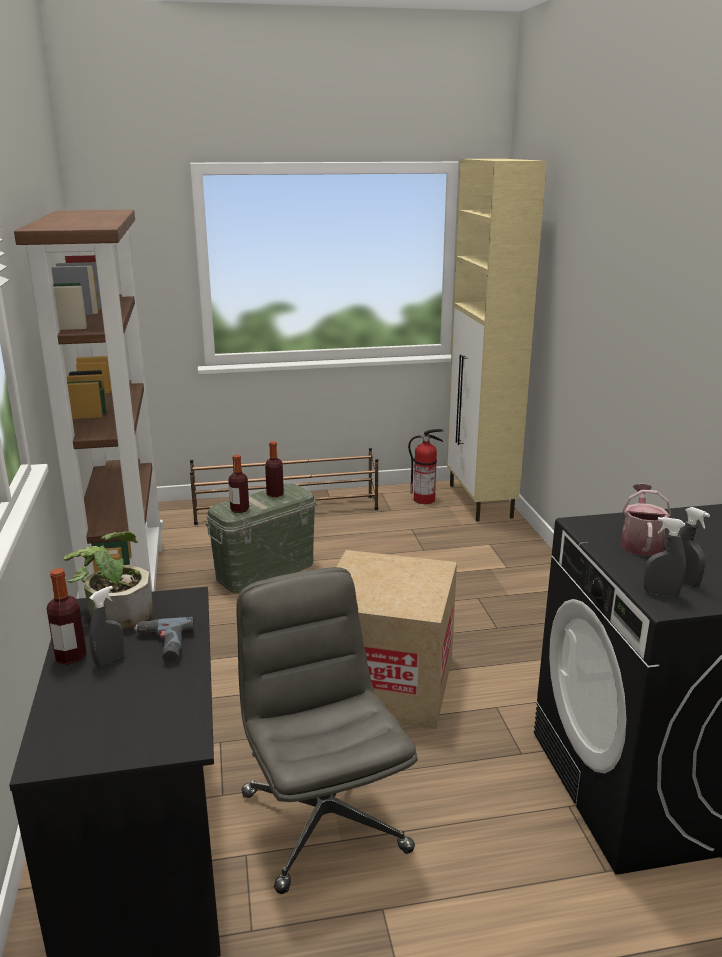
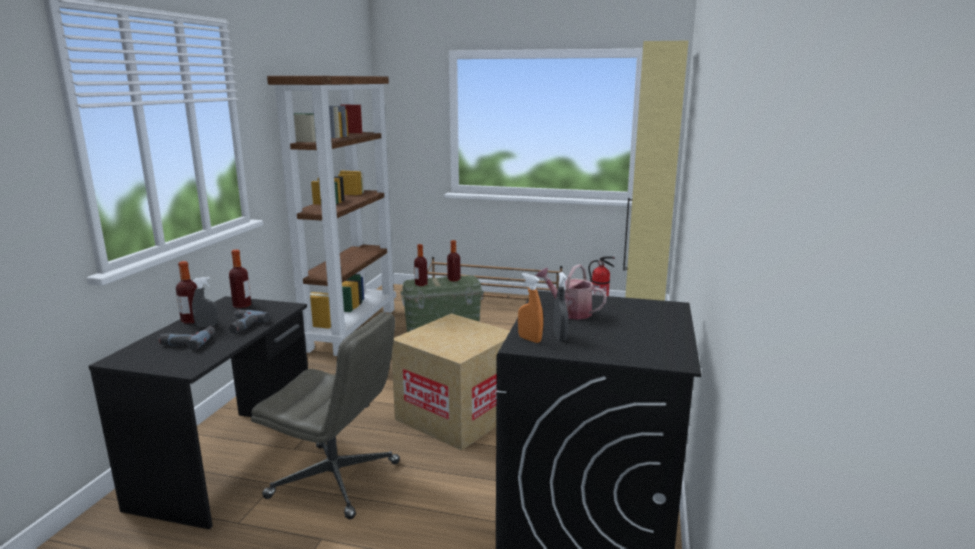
camera: 25 degrees right, 5 degrees down
potted plant [64,531,153,629] -> bottle [229,250,251,308]
grey office chair [236,567,418,894] -> grey office chair turned 105 degrees clockwise [251,312,400,519]
watering can [620,484,671,556] -> watering can turned 90 degrees counterclockwise [536,264,607,320]
grey spray bottle [644,517,686,597] -> orange spray bottle [518,273,543,343]
none -> power drill [159,326,215,350]

